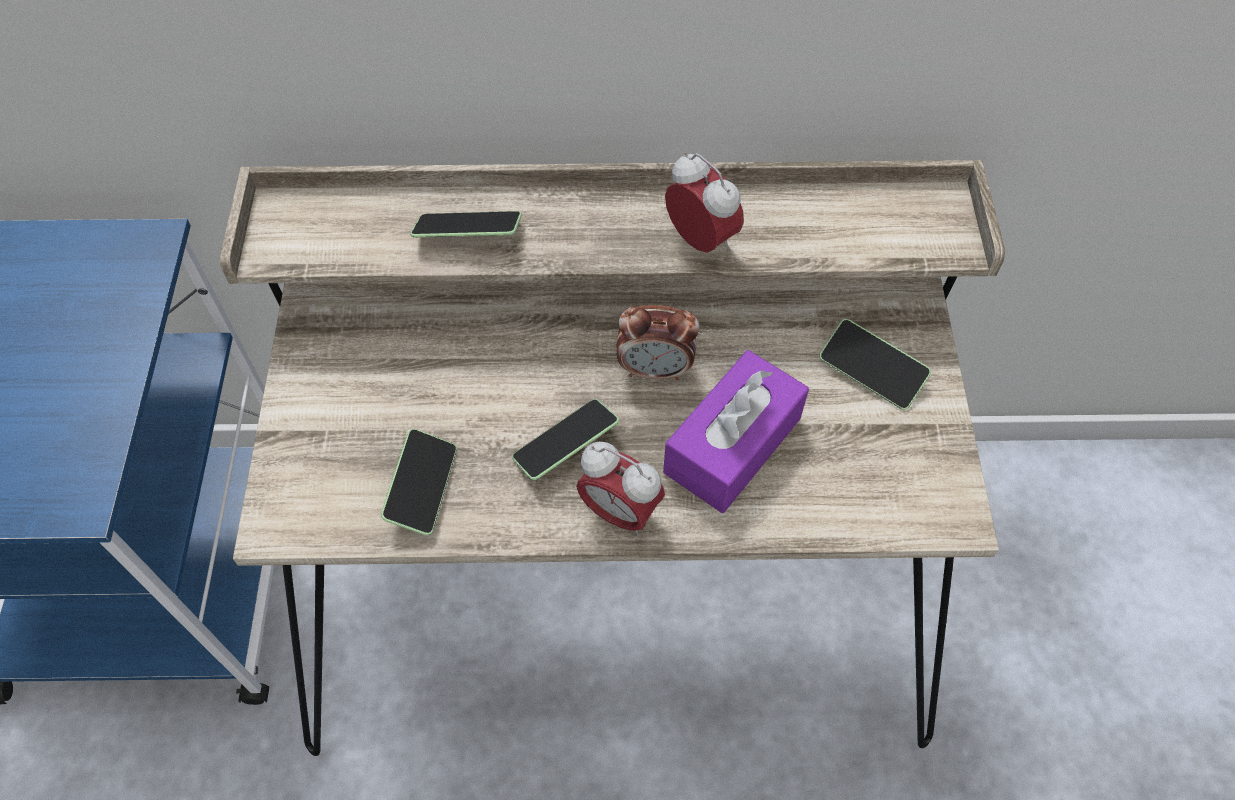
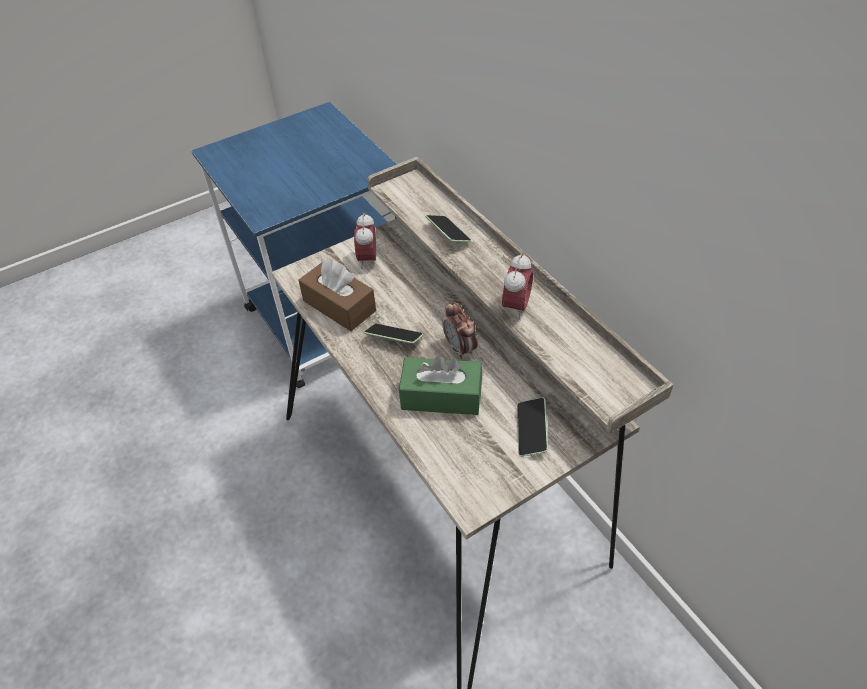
camera: 60 degrees right, 10 degrees down
phone [381,429,457,536] -> brown tissue box [298,260,376,331]
alarm clock [576,442,665,537] -> alarm clock moved to [354,213,376,269]
purple tissue box [663,350,809,513] -> green tissue box [399,356,482,415]

